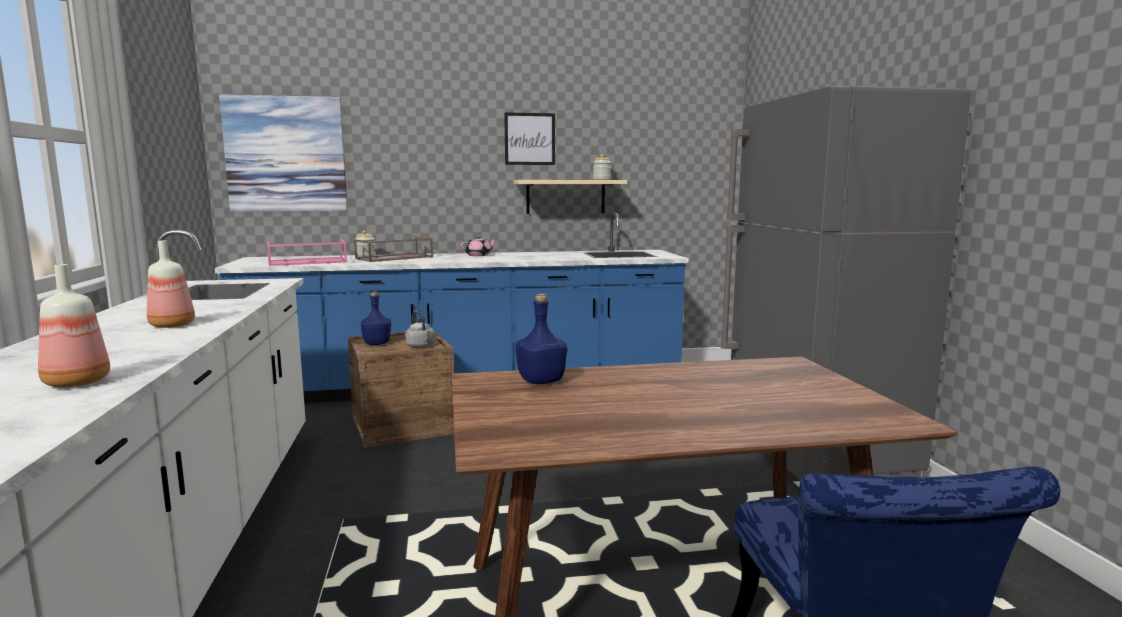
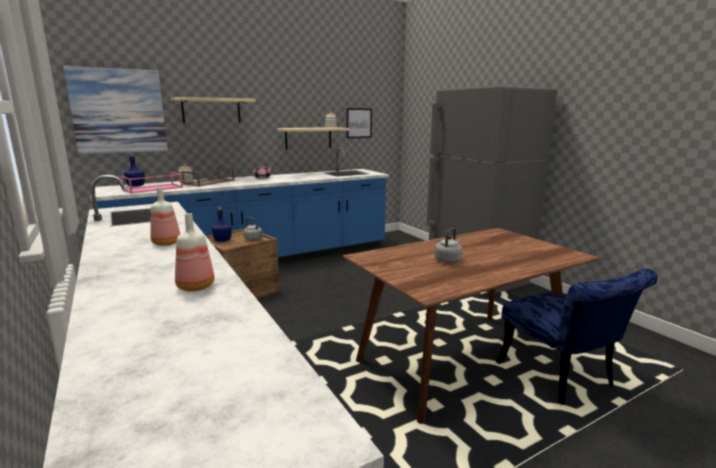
camera: 20 degrees left, 5 degrees up
picture [504,112,555,165] -> picture moved to [346,108,372,138]
blue bottle [516,294,567,384] -> blue bottle moved to [124,154,145,187]
none -> beige shelf [171,97,256,123]
none -> grey kettle [434,228,463,263]

